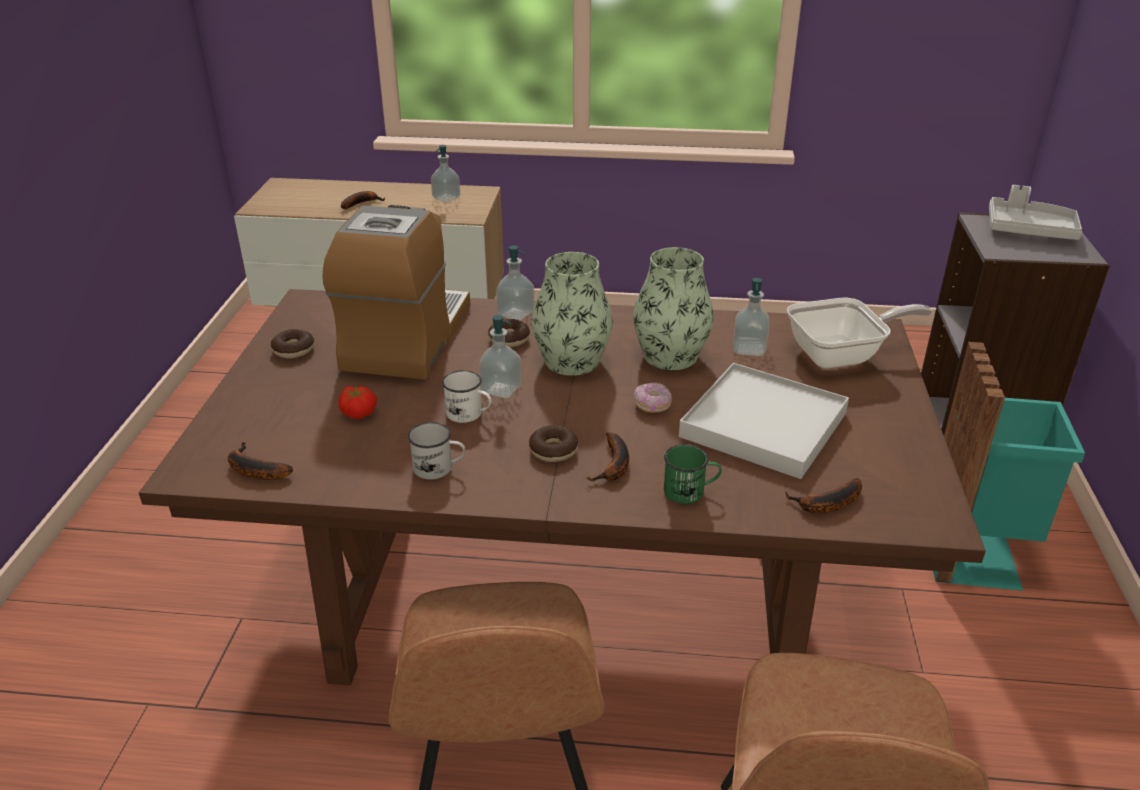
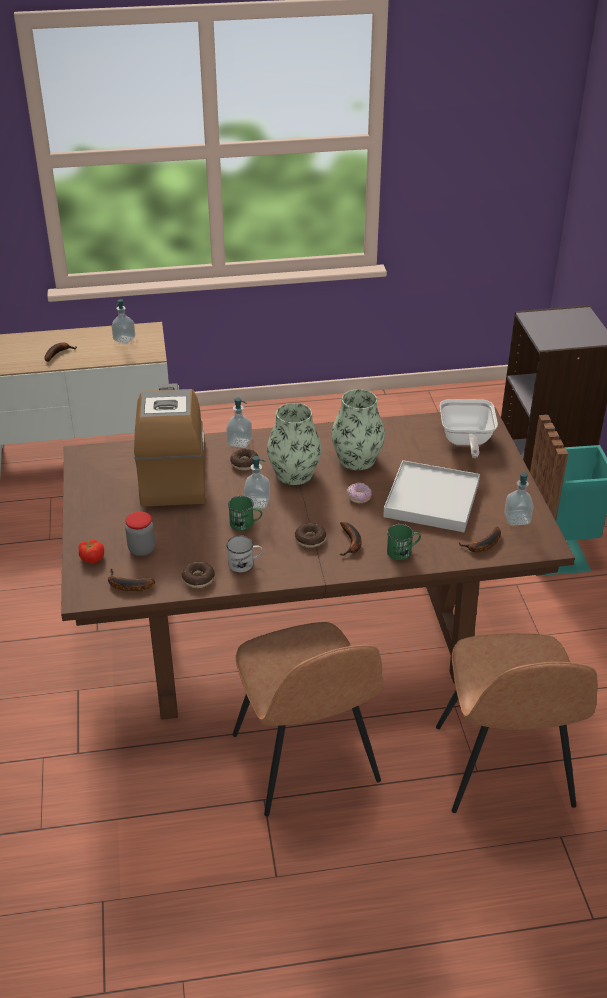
camera: 15 degrees left, 5 degrees up
donut [271,329,314,359] -> donut moved to [181,562,215,588]
tomato [339,386,377,419] -> tomato moved to [79,540,104,563]
white mug [442,370,492,423] -> green mug [228,496,262,531]
soap dispenser [733,278,769,356] -> soap dispenser moved to [504,472,534,526]
frying pan [787,298,932,368] -> frying pan turned 120 degrees clockwise [440,399,498,458]
grey tray [989,185,1082,240] -> none
none -> jar [125,512,155,556]

